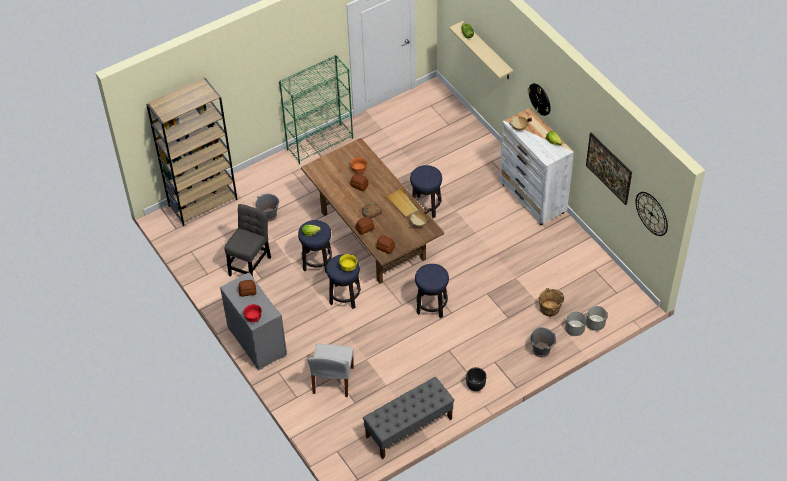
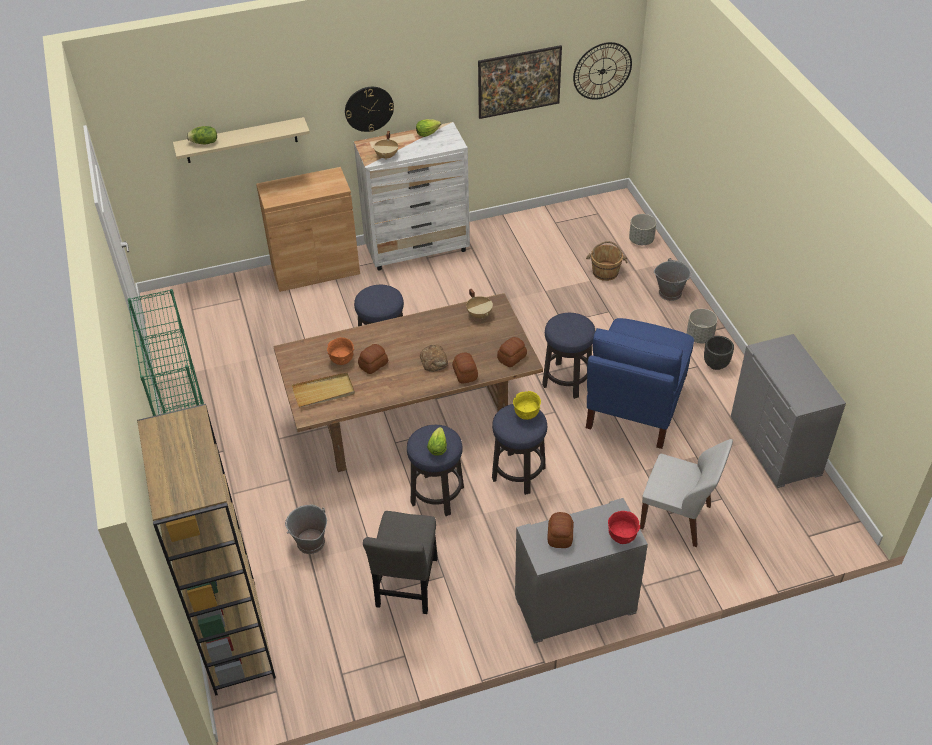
camera: 75 degrees left, 5 degrees down
grey chair [225,204,271,277] -> grey chair turned 120 degrees counterclockwise [363,511,438,614]
grey bench [363,377,454,459] -> grey dresser [731,334,846,488]
beige tray [386,187,419,218] -> beige tray moved to [292,372,355,408]
grey planter [565,311,586,336] -> grey planter moved to [687,309,717,343]
none -> brown cabinet [256,167,360,292]
none -> blue chair [586,318,694,449]

